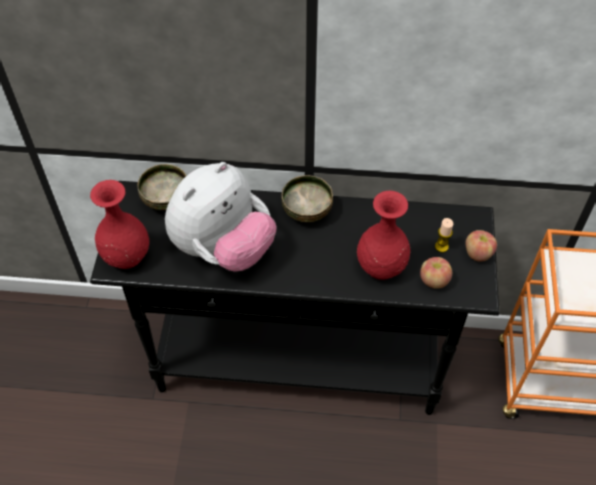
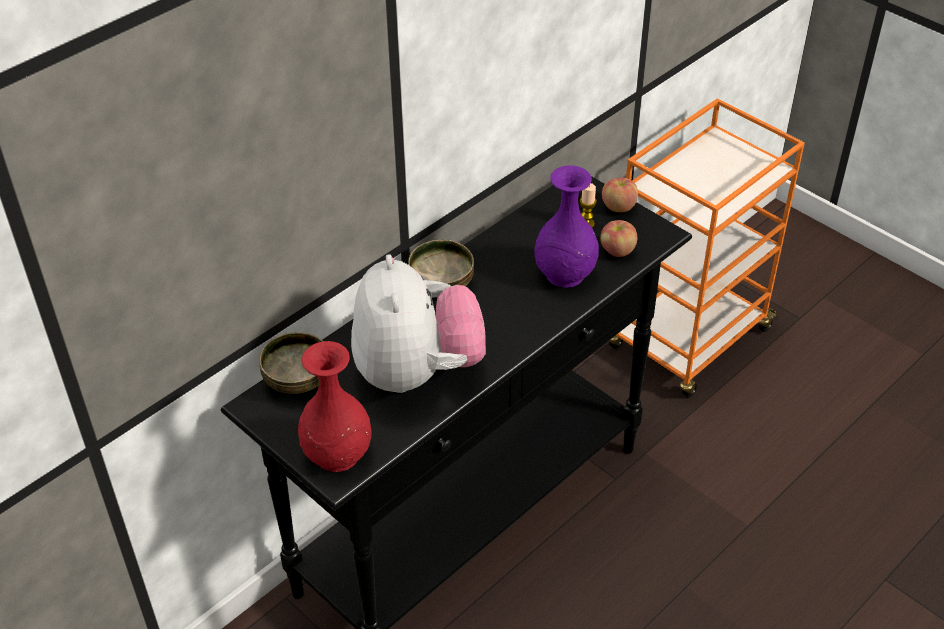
camera: 50 degrees left, 10 degrees down
red vase [357,191,411,280] -> purple vase [534,165,599,288]

